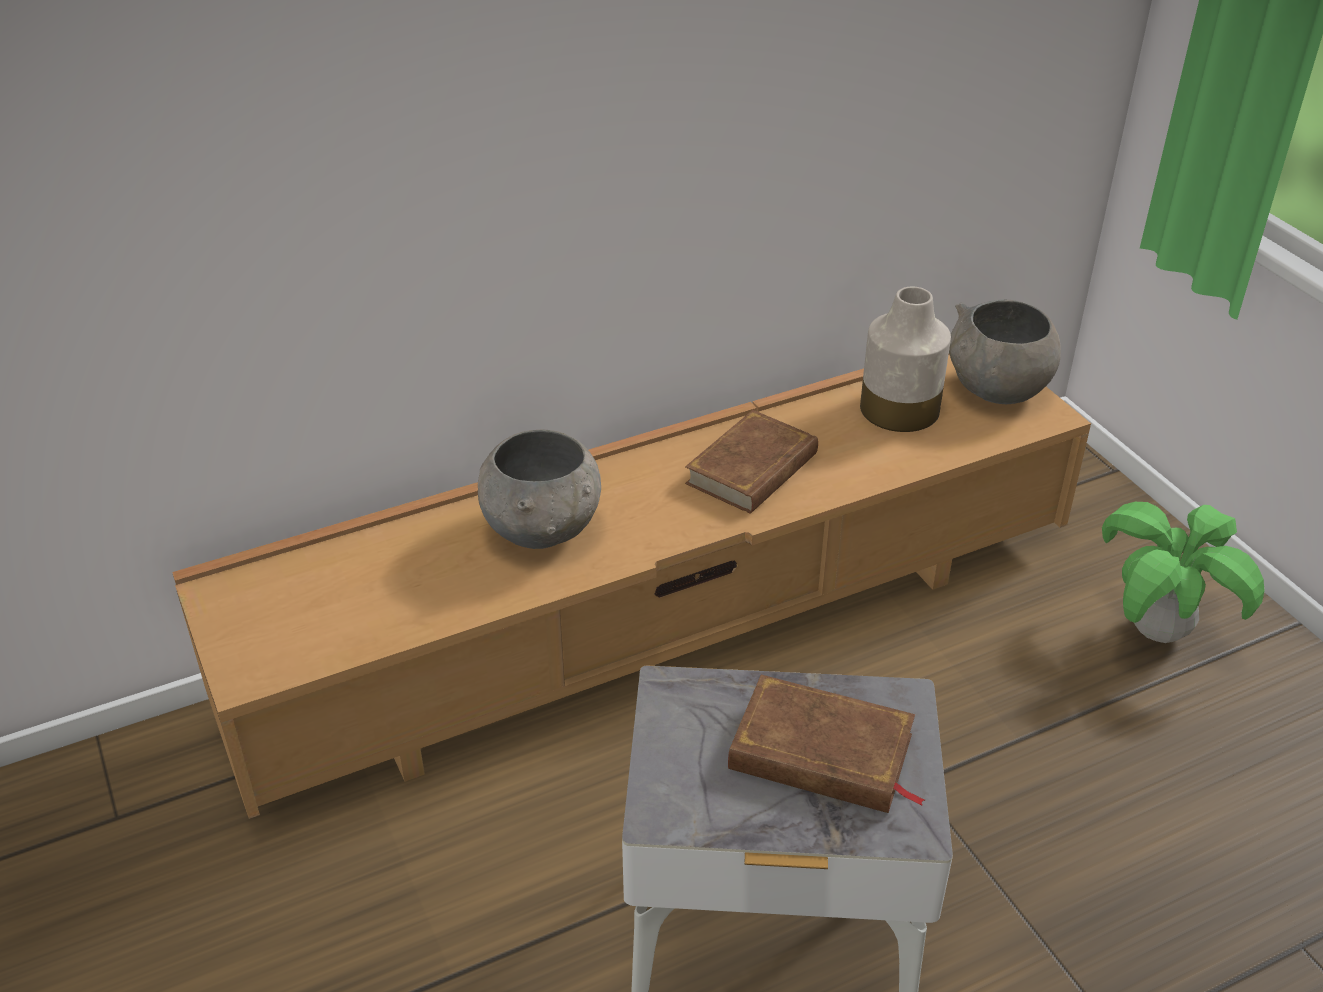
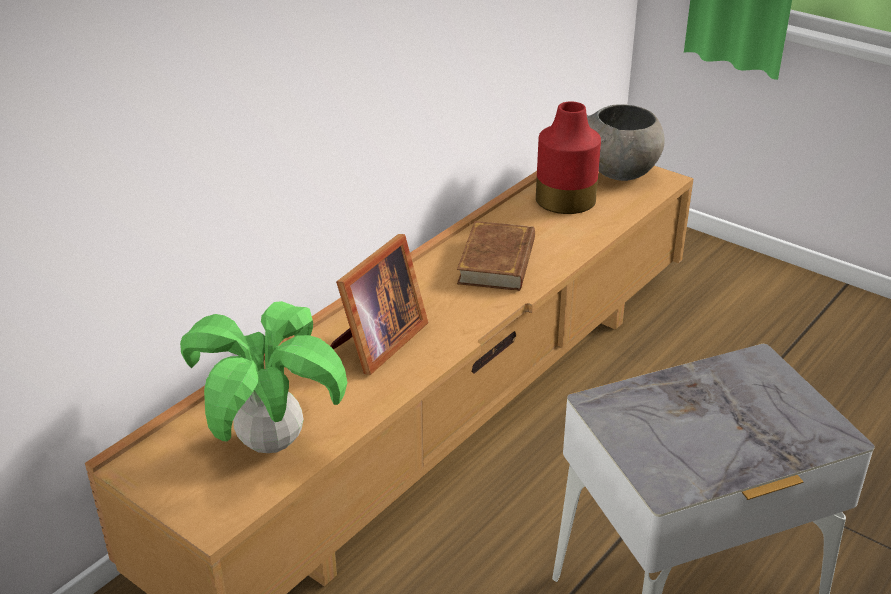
camera: 25 degrees left, 5 degrees down
grey bowl [478,429,601,549] -> picture frame [331,234,428,375]
brown book [728,675,925,813] -> none
beige vase [860,287,951,432] -> red vase [536,101,601,214]
potted plant [1102,502,1265,643] -> potted plant moved to [180,301,347,453]

